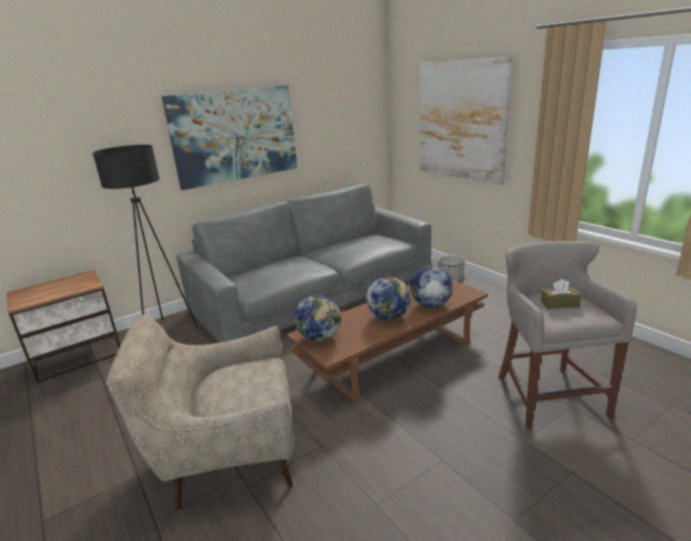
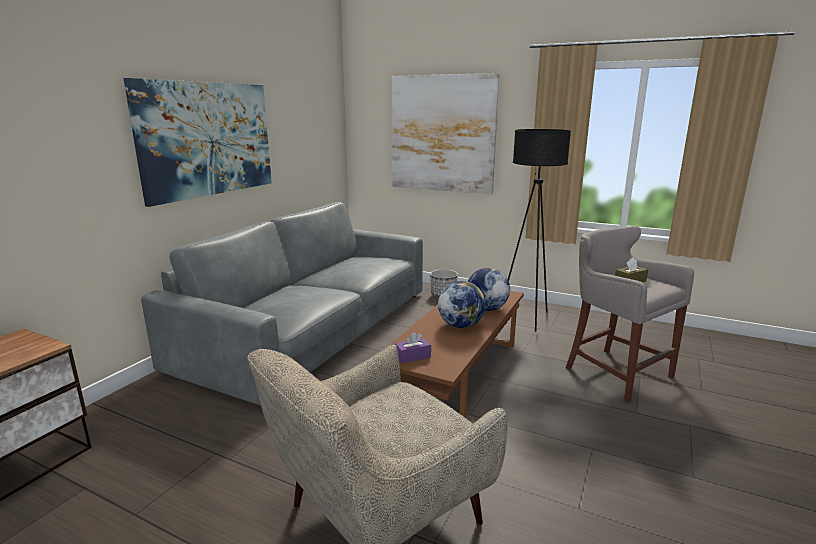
camera: 30 degrees left, 5 degrees down
black floor lamp [93,145,198,328] -> black floor lamp moved to [508,129,571,332]
globe [294,295,341,341] -> purple tissue box [395,332,431,363]

